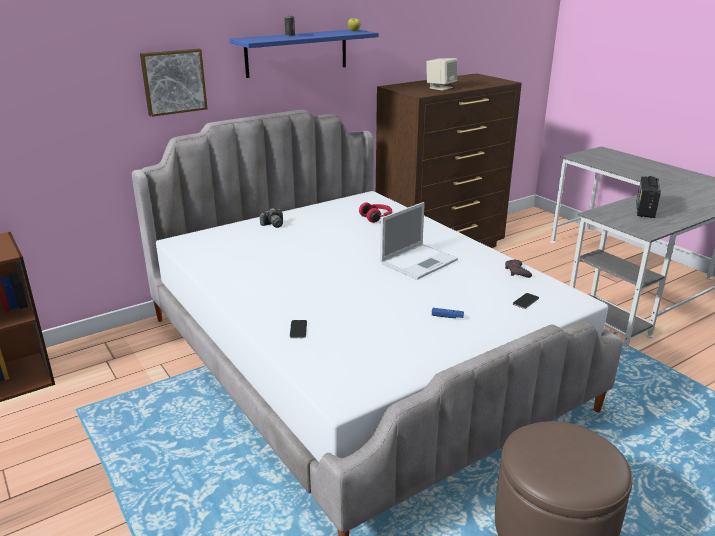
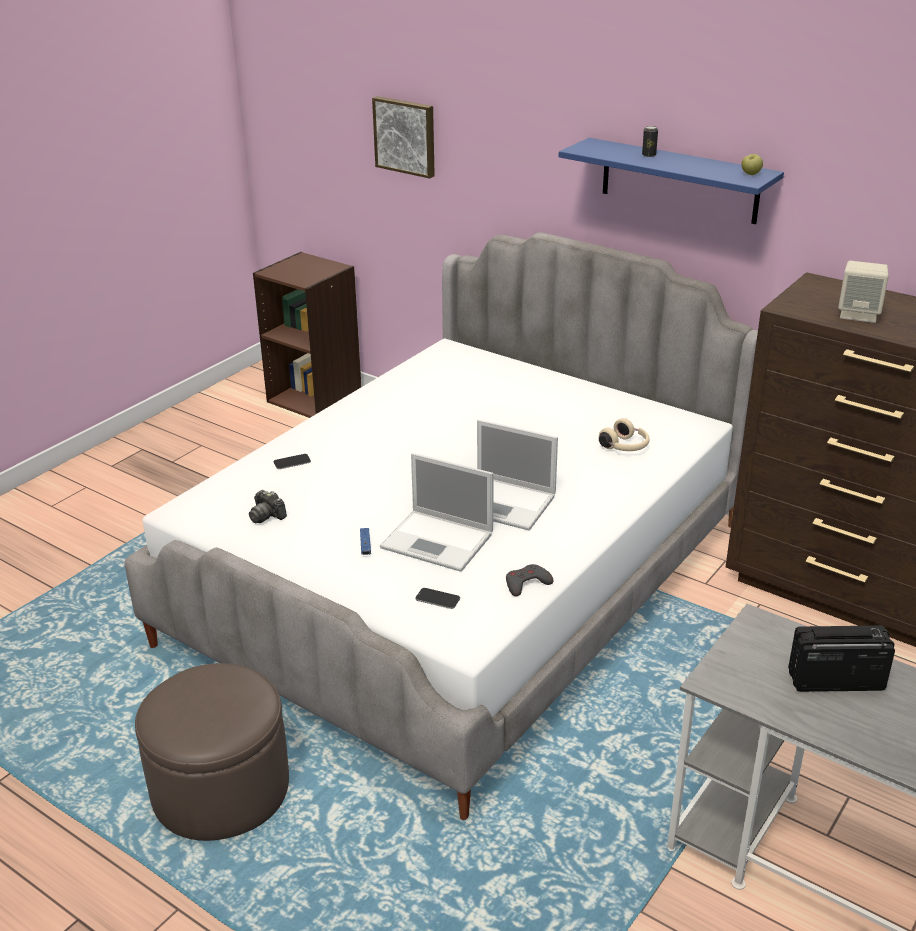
camera: 70 degrees right, 5 degrees up
picture [140,49,208,117] -> picture moved to [372,96,435,179]
camera [260,208,283,228] -> camera moved to [249,490,287,523]
red headphones [359,202,392,223] -> beige headphones [599,418,650,451]
none -> laptop [380,453,494,572]

